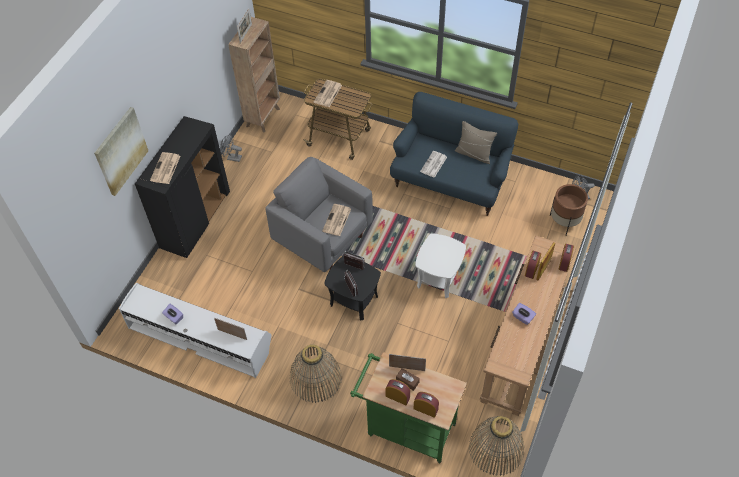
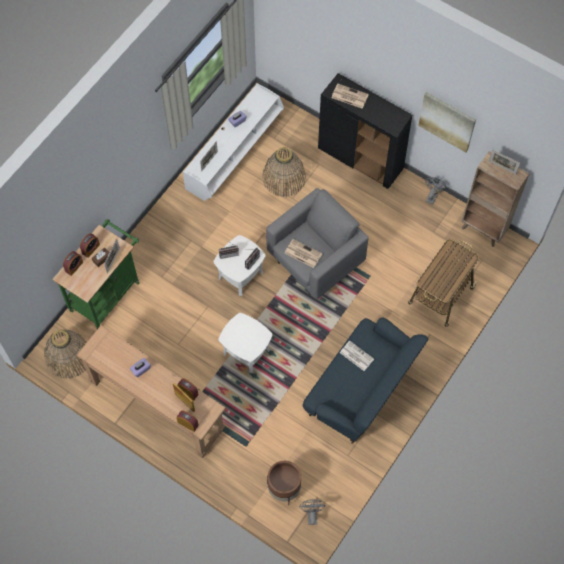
camera: 100 degrees right, 10 degrees up
picture [94,107,148,196] -> picture moved to [418,92,476,152]
basket [290,344,342,403] -> basket moved to [262,147,306,197]
newspaper [314,80,342,107] -> none
black side table [324,256,381,321] -> white side table [213,235,266,296]
beige pillow [455,121,497,164] -> none

